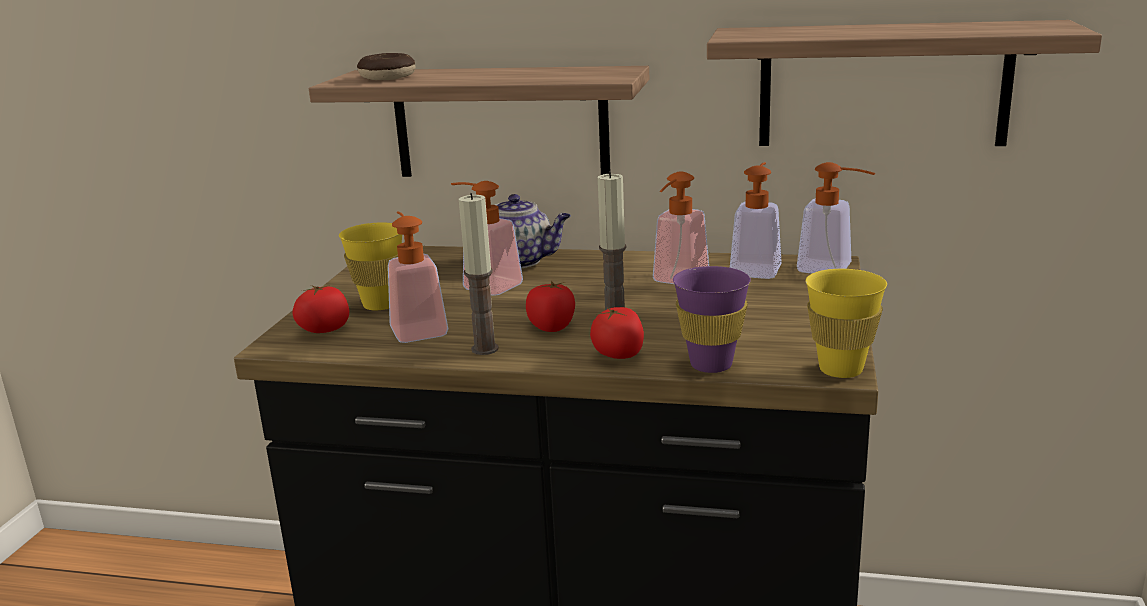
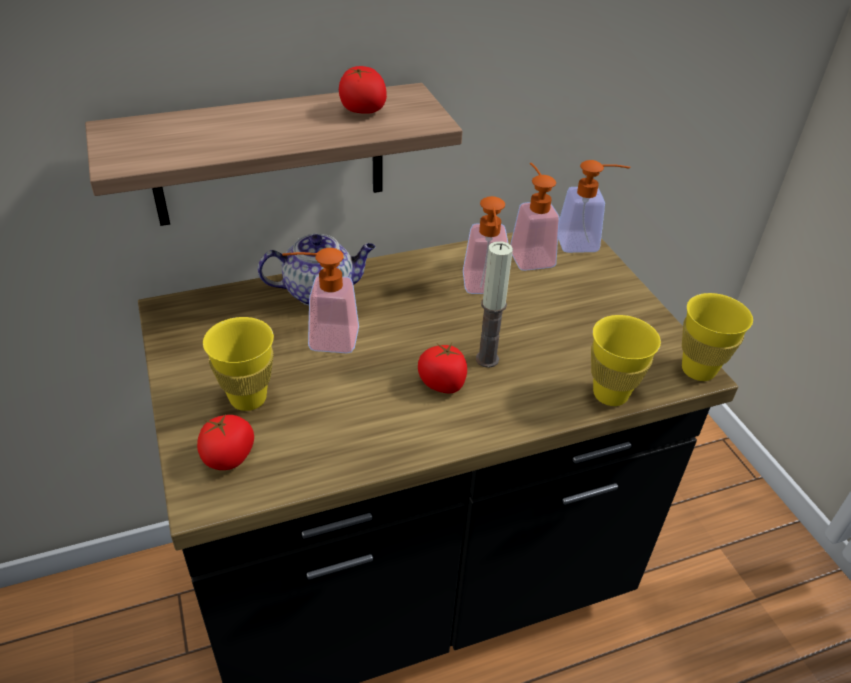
camera: 35 degrees left, 20 degrees up
donut [357,53,416,80] -> none
soap dispenser [388,211,448,343] -> none
candle [459,193,499,355] -> none
tomato [590,307,644,359] -> tomato moved to [339,66,387,114]
purple cup [673,266,751,373] -> yellow cup [591,315,661,406]
shelf [707,20,1102,146] -> none

